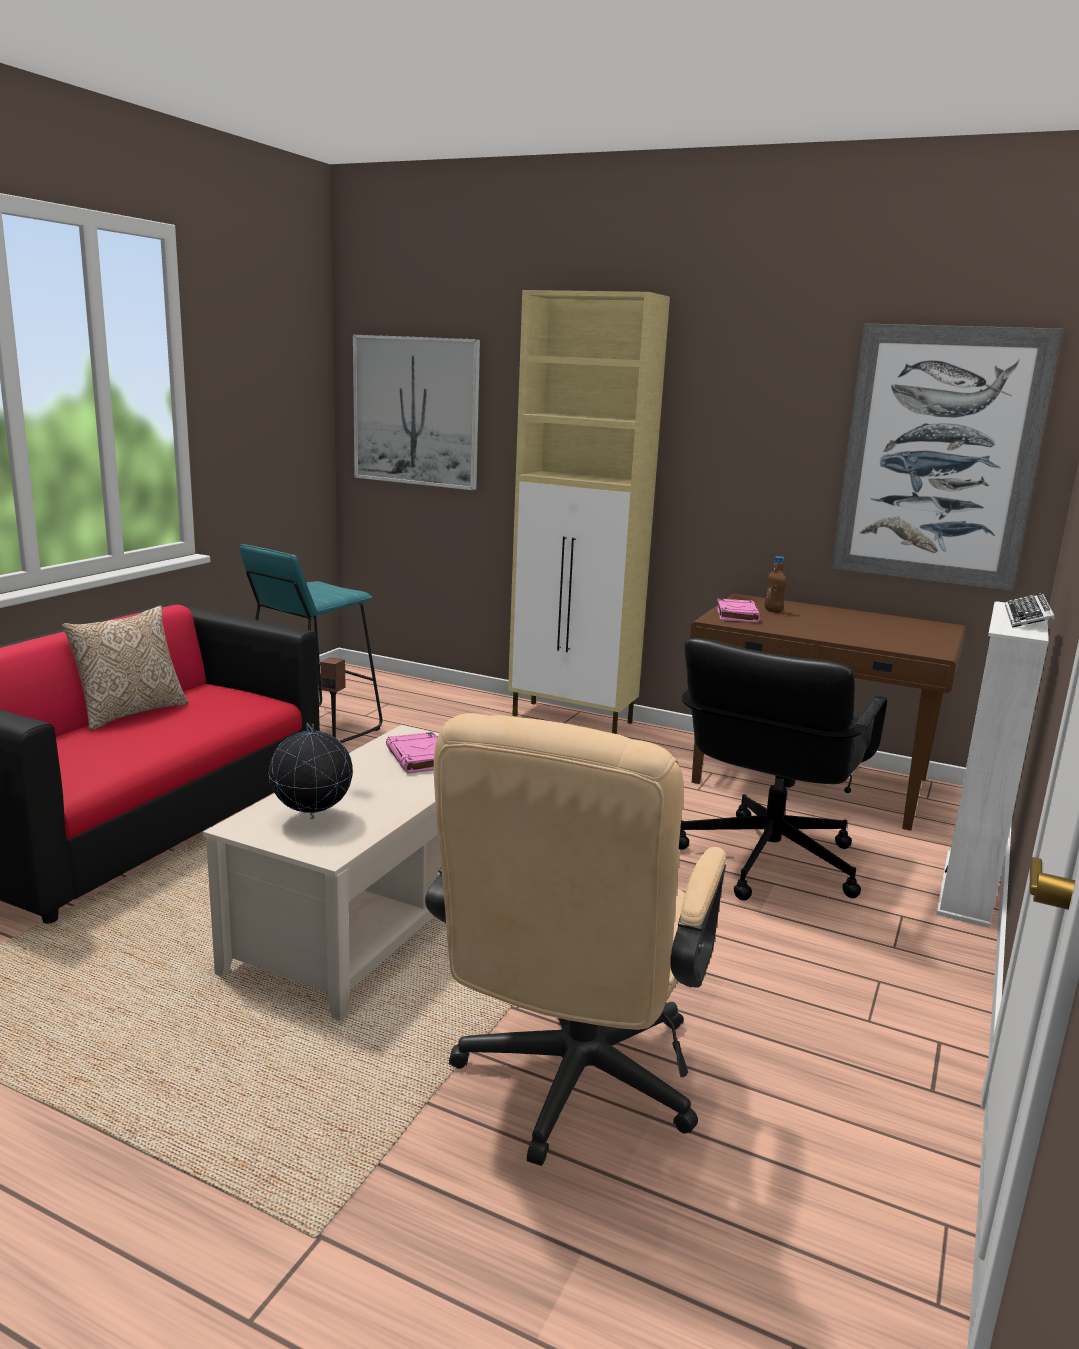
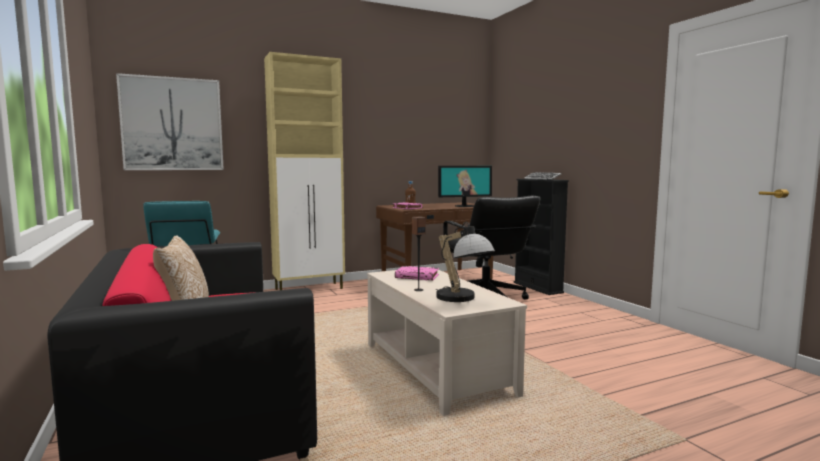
camera: 50 degrees left, 10 degrees down
globe [269,723,353,819] -> table lamp [435,222,495,302]
beige office chair [425,713,726,1166] -> none
picture [831,324,1063,591] -> none
white bookcase [936,601,1049,928] -> black bookcase [513,179,569,295]
none -> monitor [438,166,492,207]

